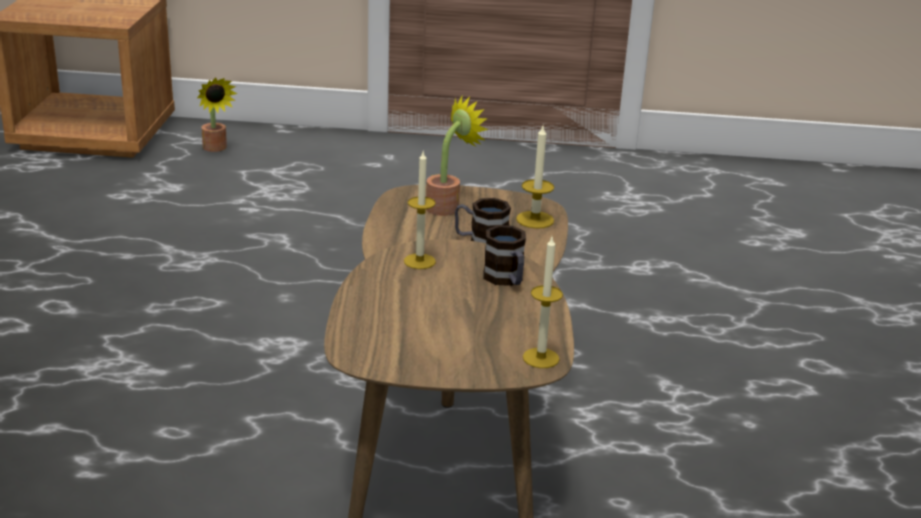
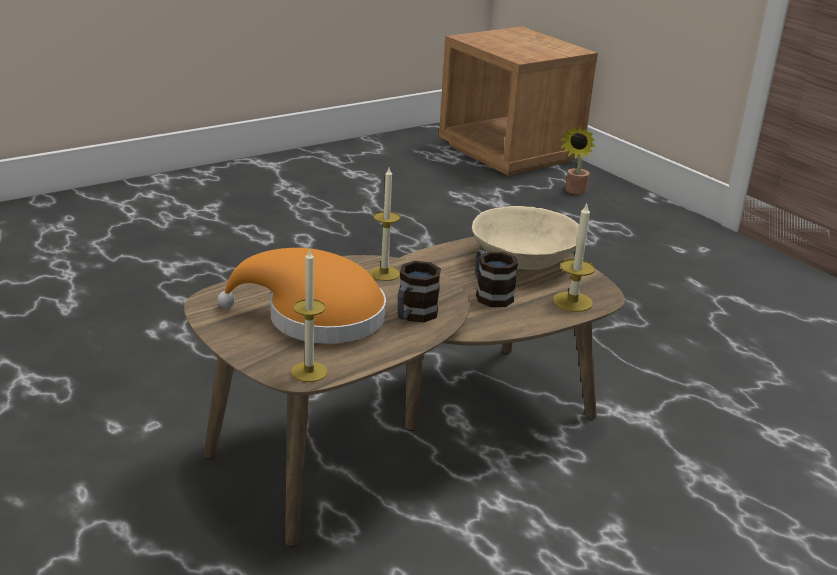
camera: 50 degrees right, 0 degrees up
potted plant [426,94,488,216] -> beige bowl [472,206,579,270]
none -> orange hat [217,248,386,344]

